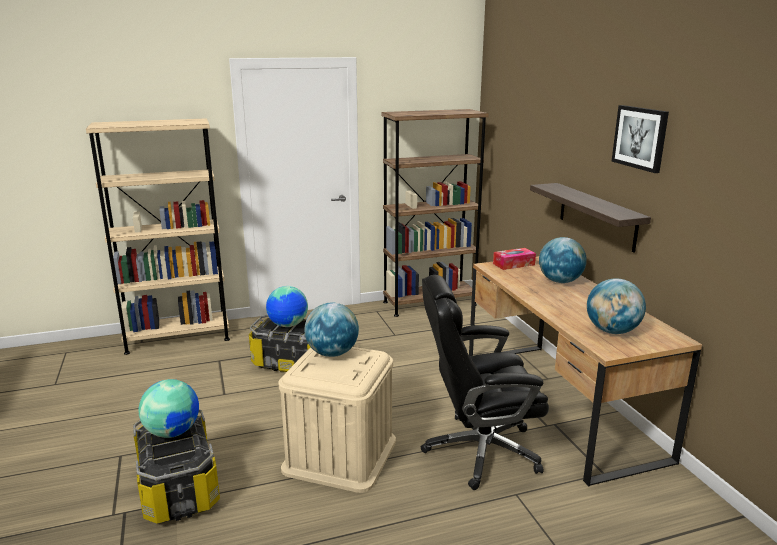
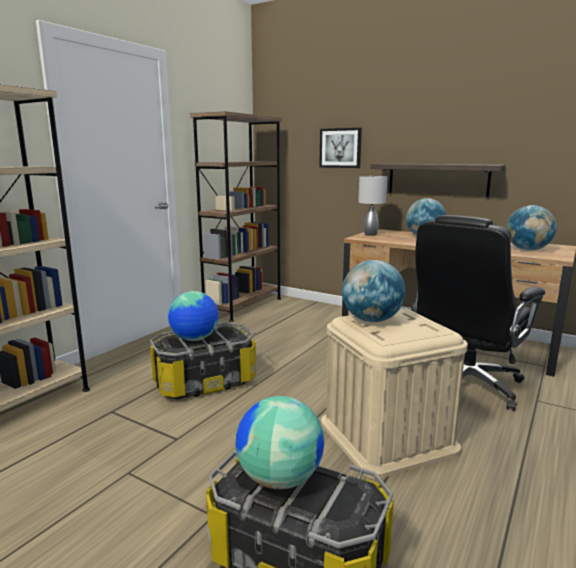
camera: 40 degrees left, 5 degrees down
tissue box [493,248,536,270] -> grey table lamp [358,175,387,236]
picture [612,105,669,173] -> picture moved to [319,128,362,168]

